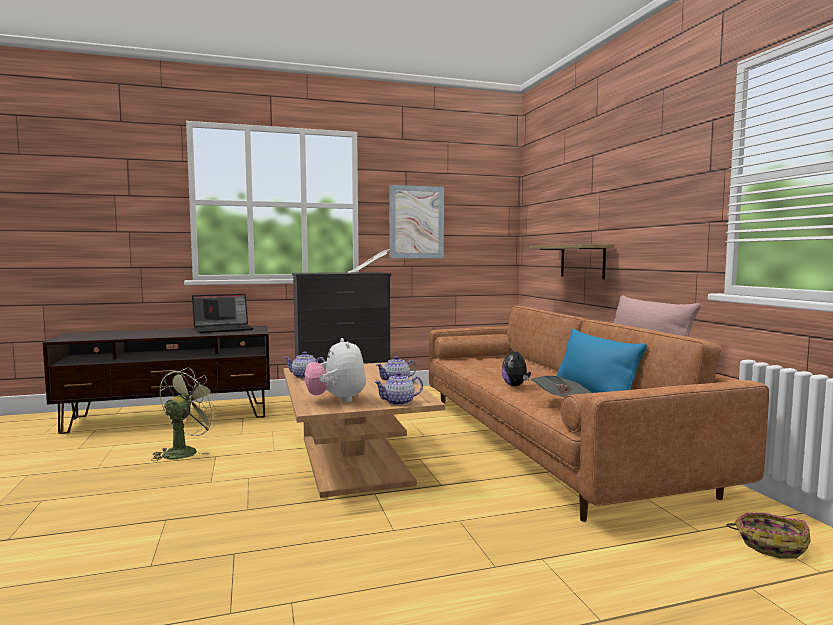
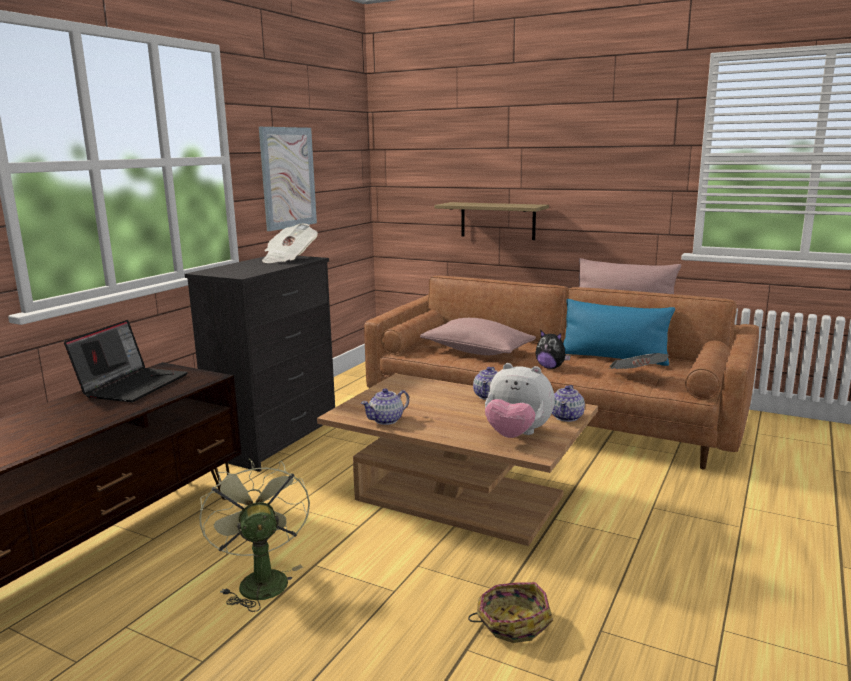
camera: 45 degrees left, 10 degrees up
basket [726,513,811,559] -> basket moved to [468,582,553,643]
none -> pink pillow [420,318,536,355]

